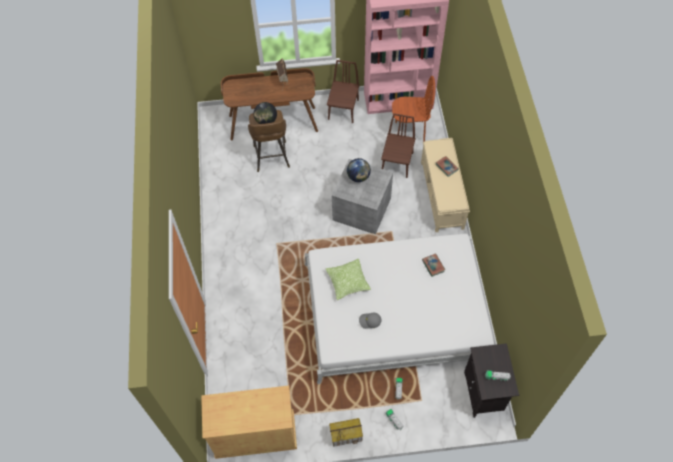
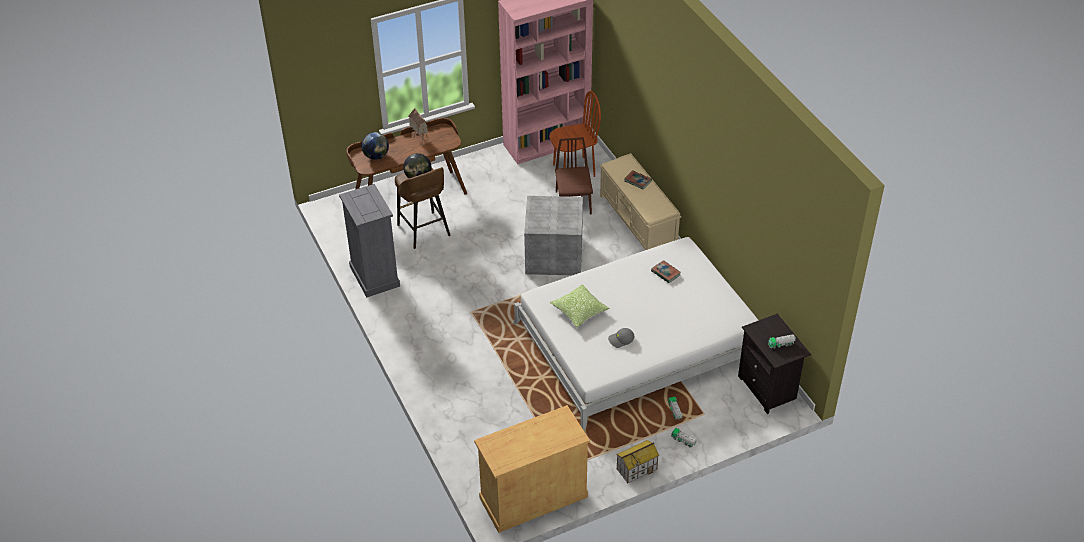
camera: 20 degrees left, 15 degrees down
brown chair [327,60,359,123] -> none
globe [347,158,371,182] -> globe moved to [361,132,389,160]
none -> grey dresser [339,184,400,298]

